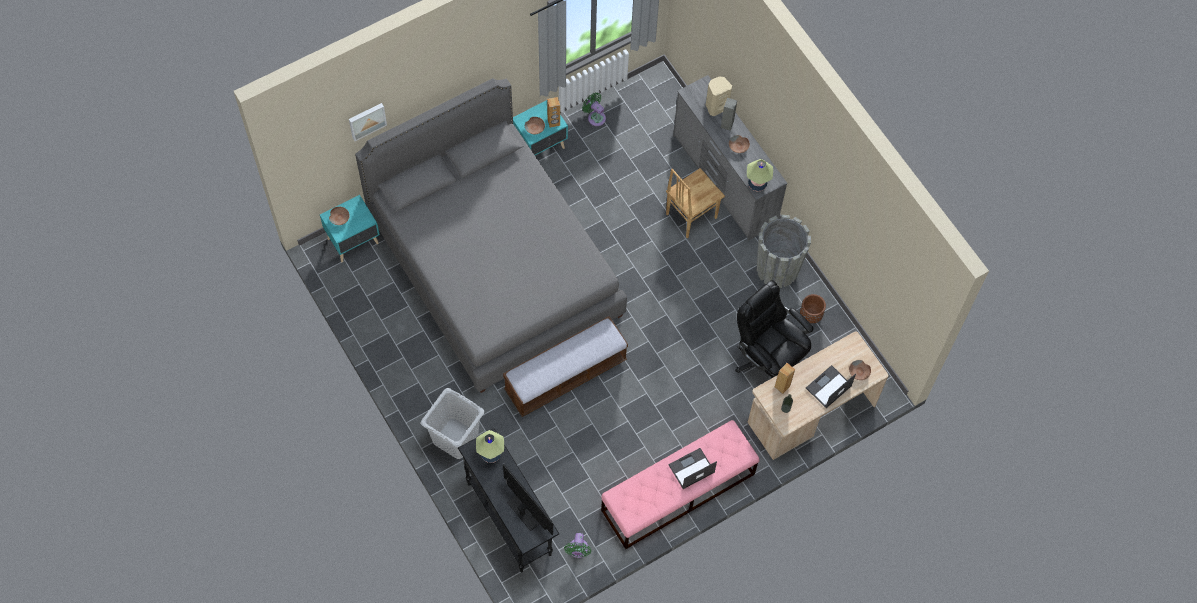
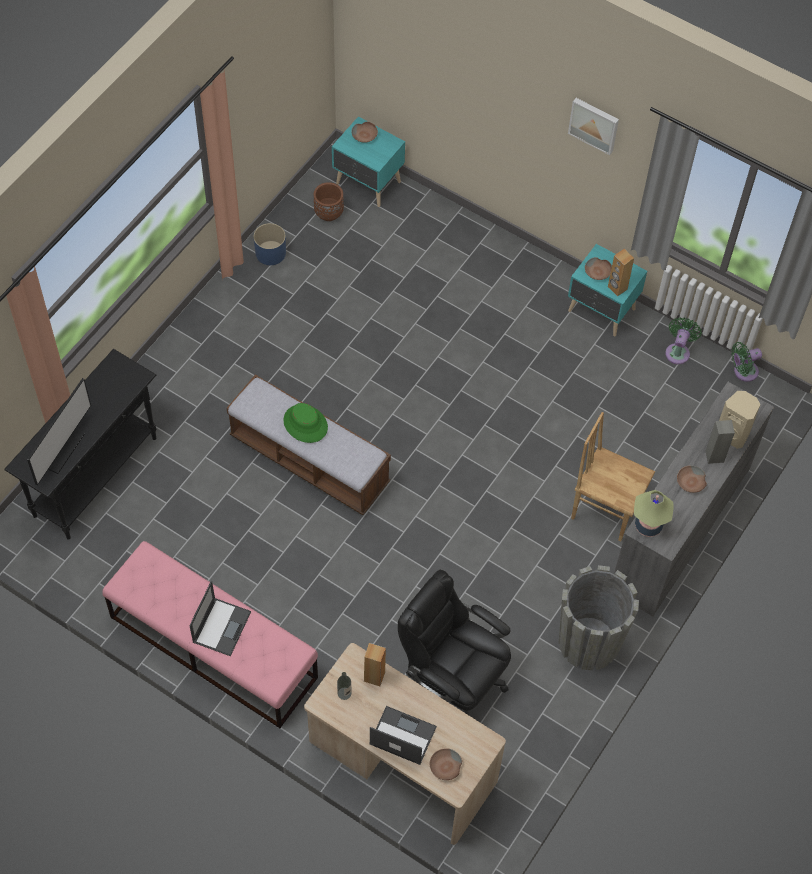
camera: 65 degrees right, 5 degrees down
picture [349,103,387,141] -> picture moved to [568,98,619,155]
grey bed [355,78,627,393] -> none
grey laundry basket [421,388,484,459] -> none
table lamp [476,430,504,463] -> none
green fan [564,533,591,558] -> green fan moved to [731,342,762,382]
laptop [668,448,717,489] -> laptop turned 75 degrees clockwise [189,581,251,656]
black office chair [735,280,814,379] -> black office chair turned 75 degrees counterclockwise [398,569,511,715]
brown planter [800,294,826,323] -> brown planter moved to [314,182,344,221]
none -> blue planter [253,223,286,265]
none -> green hat [283,403,328,443]

